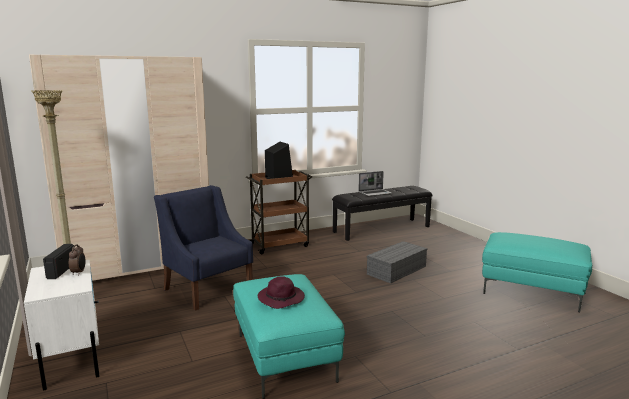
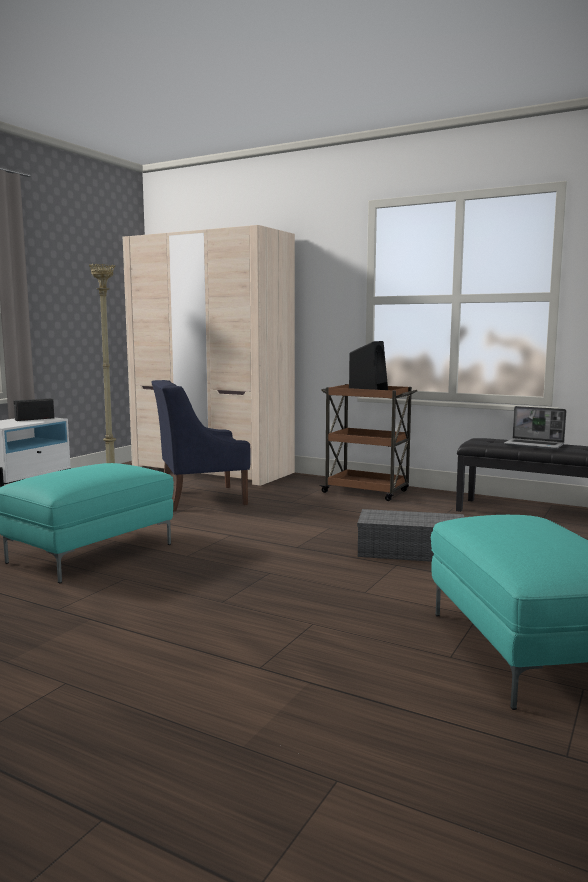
camera: 55 degrees right, 5 degrees down
alarm clock [69,244,86,275] -> none
blue armchair [154,185,253,311] -> blue armchair turned 120 degrees counterclockwise [151,380,251,511]
purple hat [258,276,305,309] -> none

